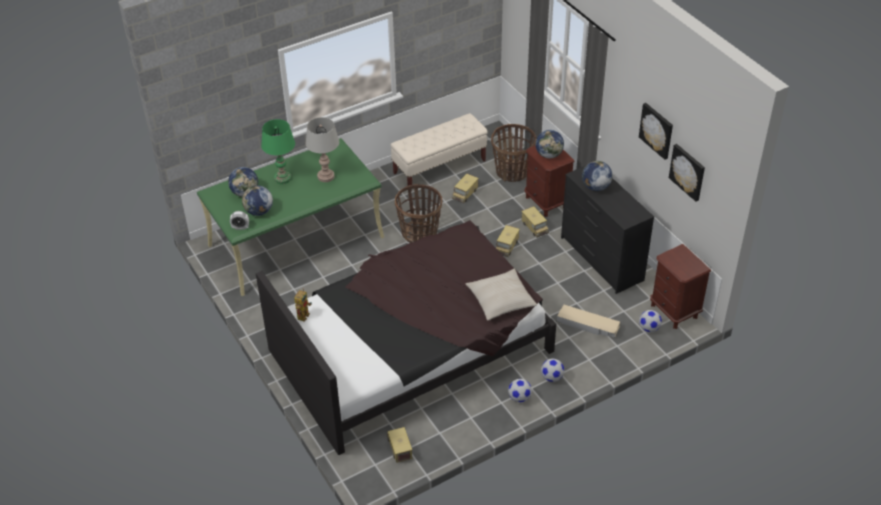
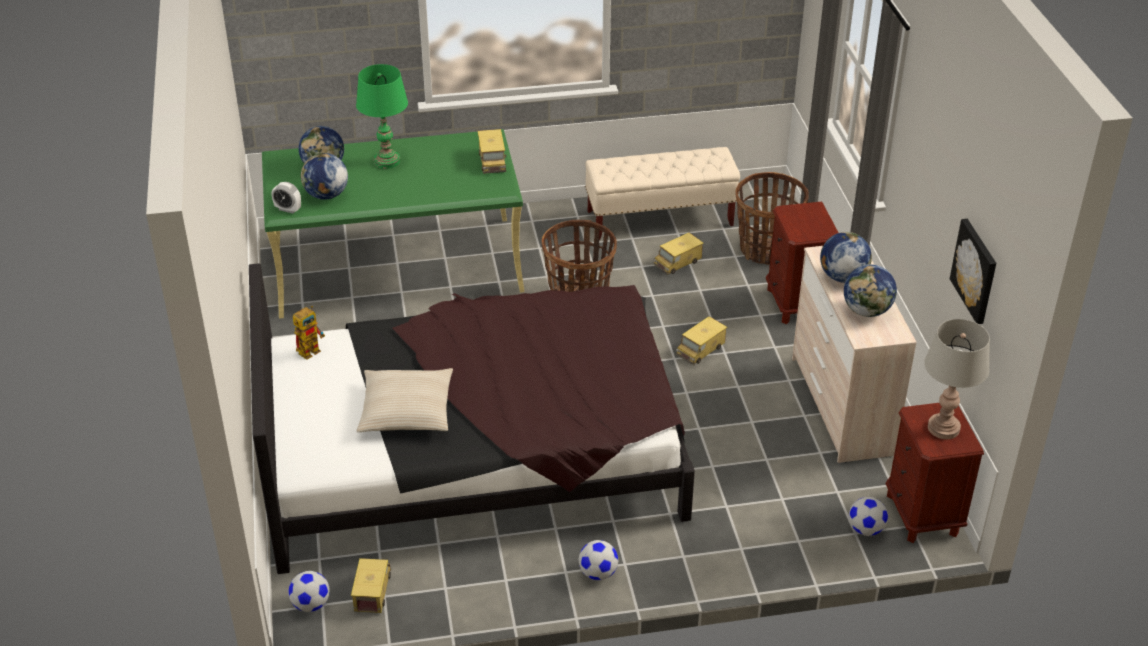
camera: 20 degrees right, 5 degrees down
grey table lamp [306,117,339,182] -> grey table lamp moved to [924,319,990,439]
beige pillow [466,268,537,321] -> beige pillow moved to [357,368,453,432]
toy truck [521,206,549,238] -> toy truck moved to [478,129,506,174]
globe [535,130,564,159] -> globe moved to [844,264,897,317]
football [541,358,564,382] -> football moved to [288,571,330,612]
beige storage box [557,305,620,338] -> none
black dresser [561,166,654,294] -> beige dresser [792,246,917,463]
picture [639,103,673,160] -> none

